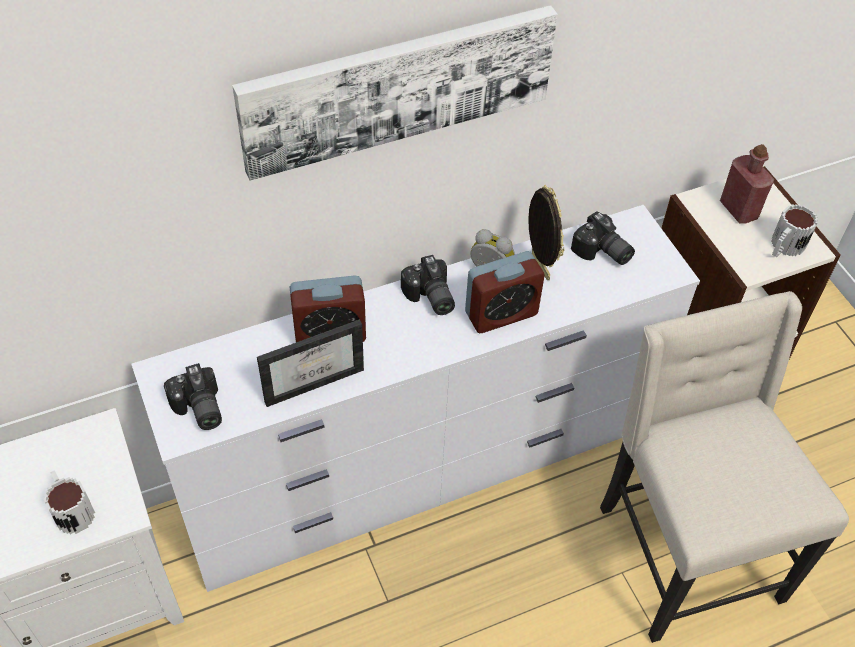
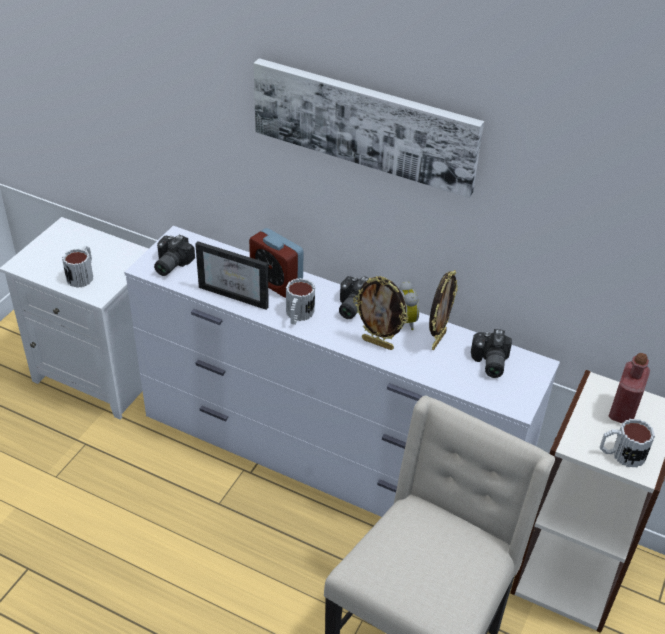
camera: 50 degrees right, 10 degrees down
alarm clock [465,251,545,333] -> picture frame [353,276,409,350]
none -> mug [286,278,315,325]

